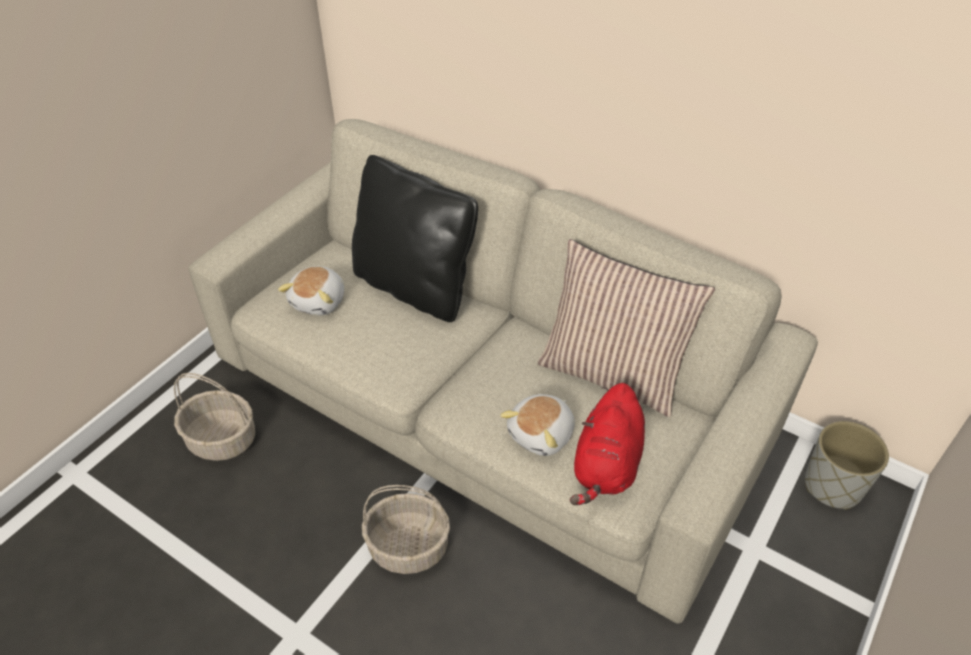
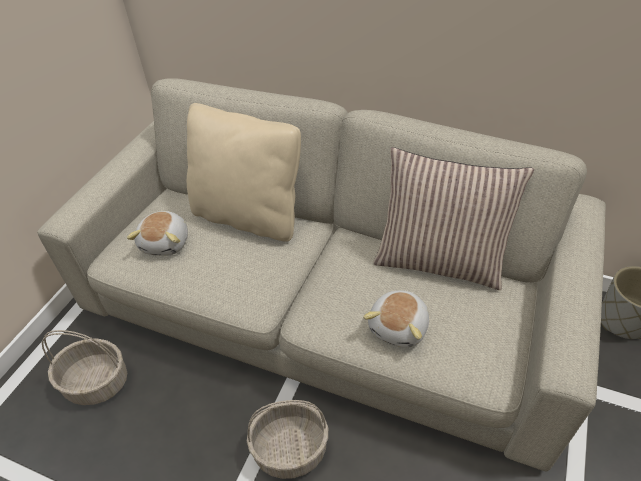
camera: 10 degrees left, 0 degrees up
black pillow [352,155,478,322] -> beige pillow [187,103,301,242]
red plush toy [570,383,645,505] -> none

